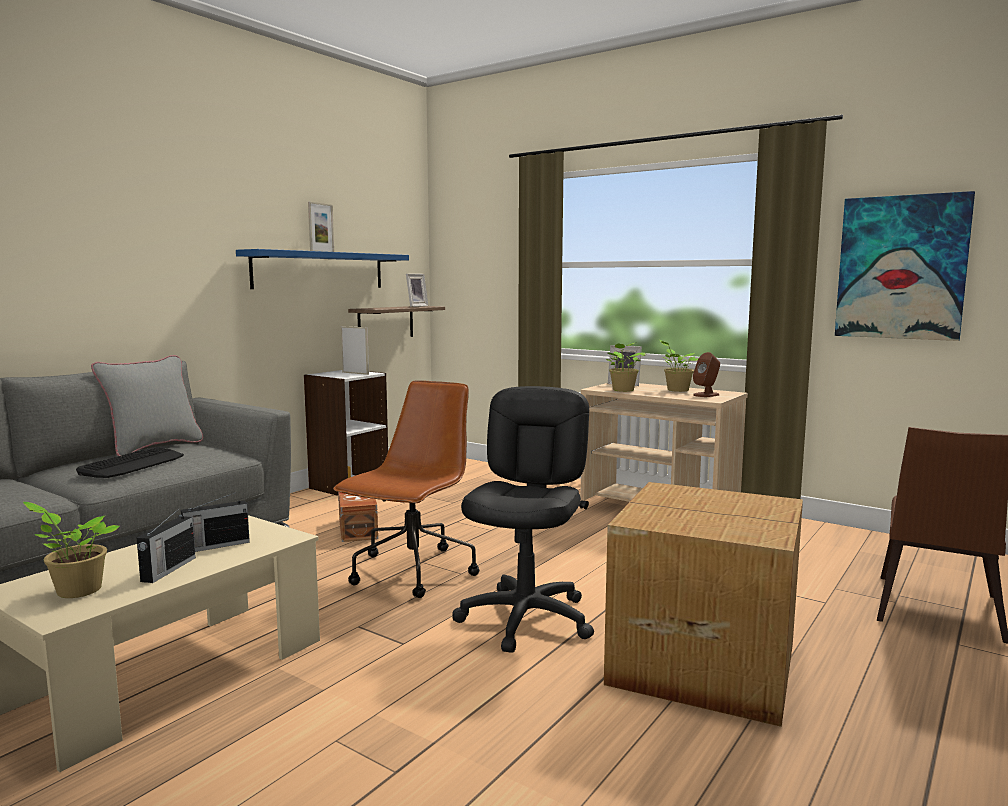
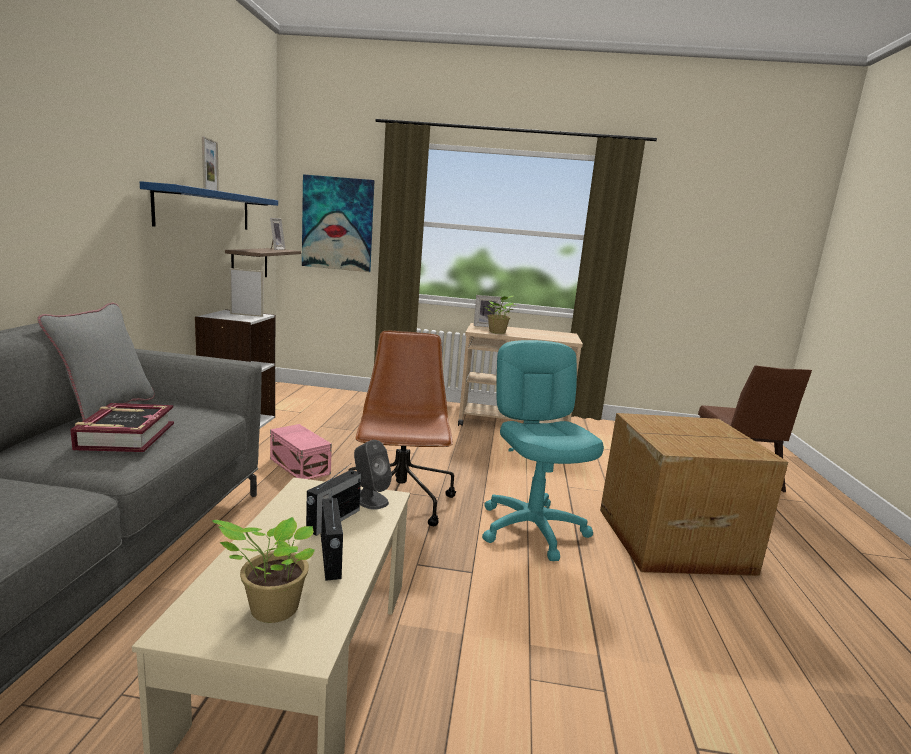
camera: 30 degrees left, 5 degrees up
keyboard [76,447,184,478] -> book [70,403,174,452]
brown storage box [338,492,378,542] -> pink storage box [270,424,332,480]
black office chair [452,386,594,653] -> turquoise office chair [482,340,604,561]
potted plant [660,340,698,392] -> none
brown speaker [693,352,720,397] -> none
picture [835,191,975,341] -> picture moved to [302,174,374,272]
none -> grey speaker [354,440,392,510]

